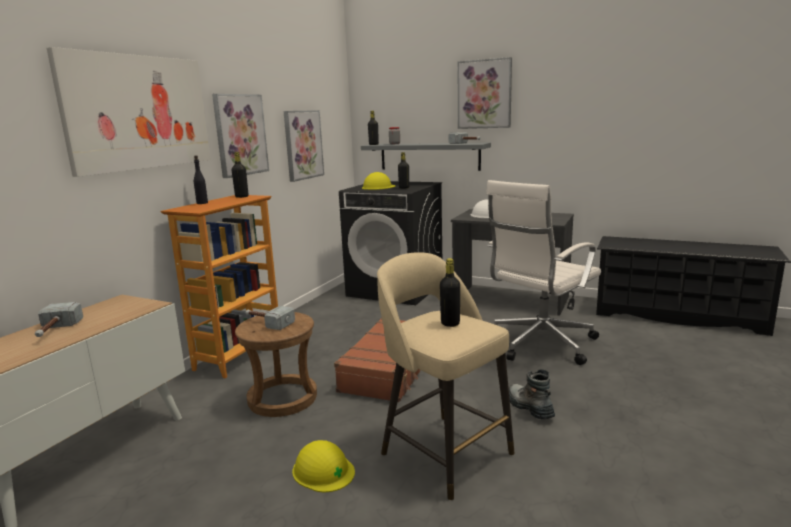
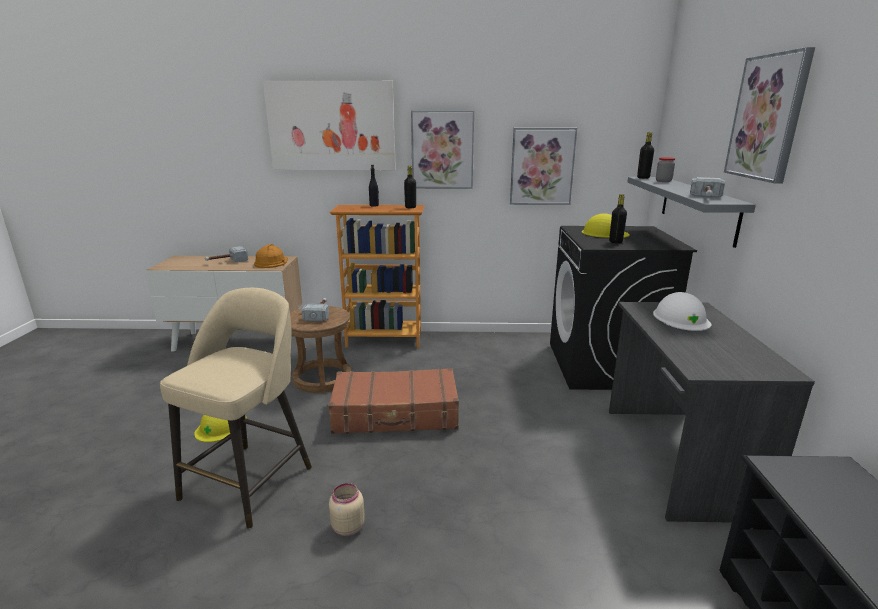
camera: 65 degrees right, 5 degrees up
black bottle [440,258,460,327] -> none
white office chair [486,180,601,365] -> none
boot [509,369,555,420] -> beige jar [329,483,365,536]
none -> orange hard hat [254,244,288,268]

